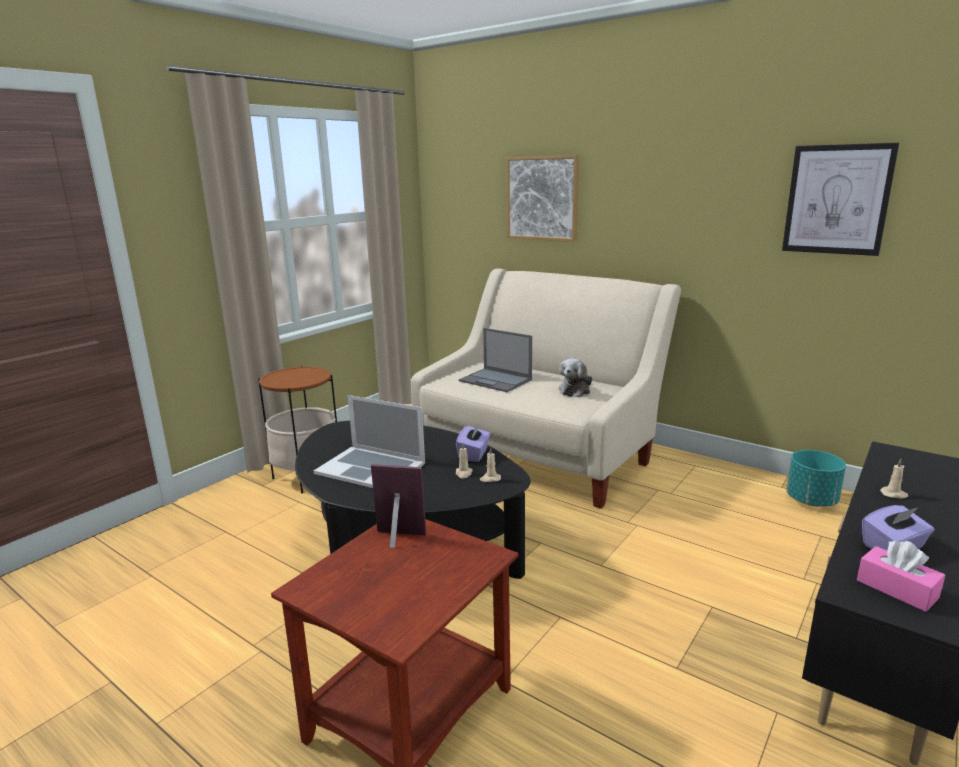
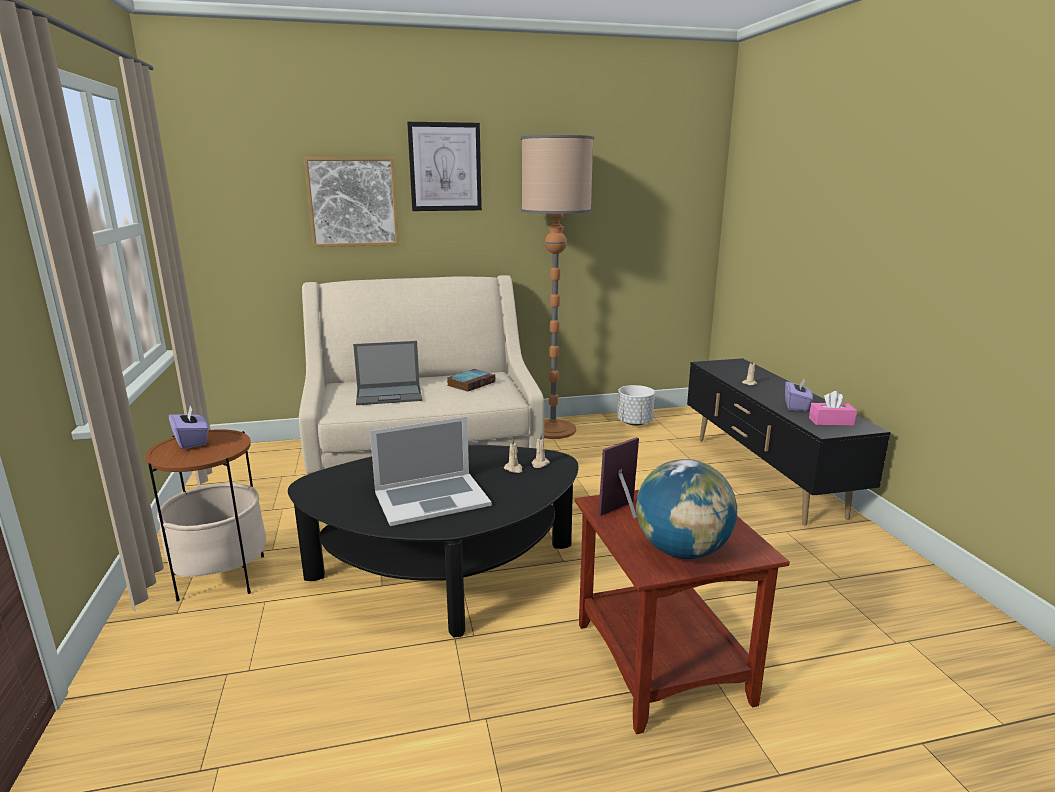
camera: 50 degrees left, 0 degrees up
purple tissue box [456,423,490,462] -> purple tissue box moved to [169,406,209,449]
plush toy [559,358,592,397] -> book [447,369,495,392]
picture [782,143,899,256] -> picture moved to [407,122,482,211]
turquoise planter [786,450,846,506] -> white planter [617,385,655,426]
none -> floor lamp [521,135,594,439]
none -> globe [636,459,737,559]

